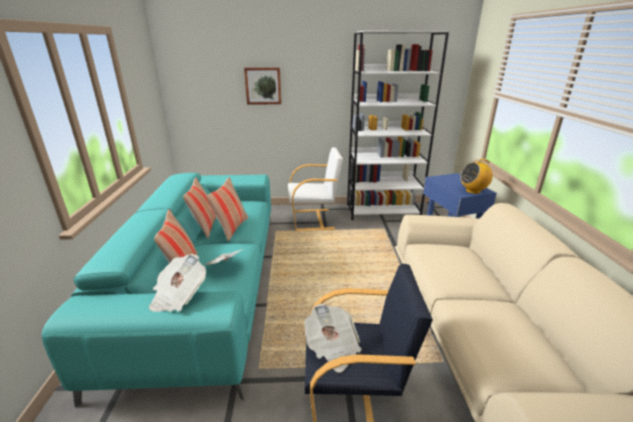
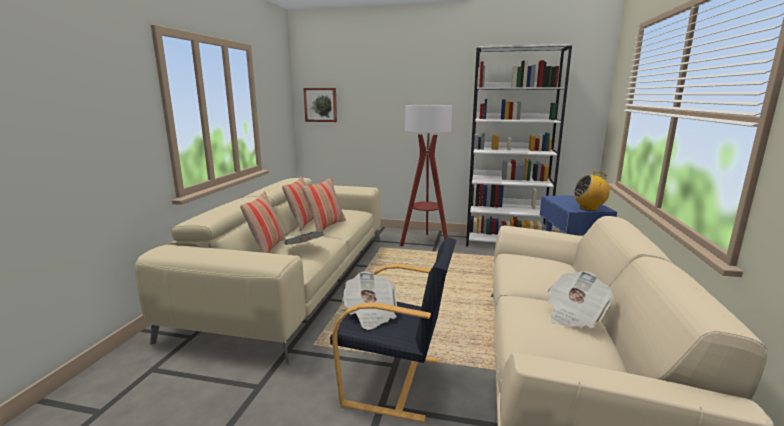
camera: 15 degrees right, 10 degrees down
turquoise sofa [42,173,271,407] -> beige sofa [135,178,381,365]
newspaper [149,254,206,312] -> newspaper moved to [547,271,614,328]
picture [244,68,281,105] -> picture moved to [303,88,337,122]
white armchair [288,147,343,231] -> floor lamp [400,105,452,246]

